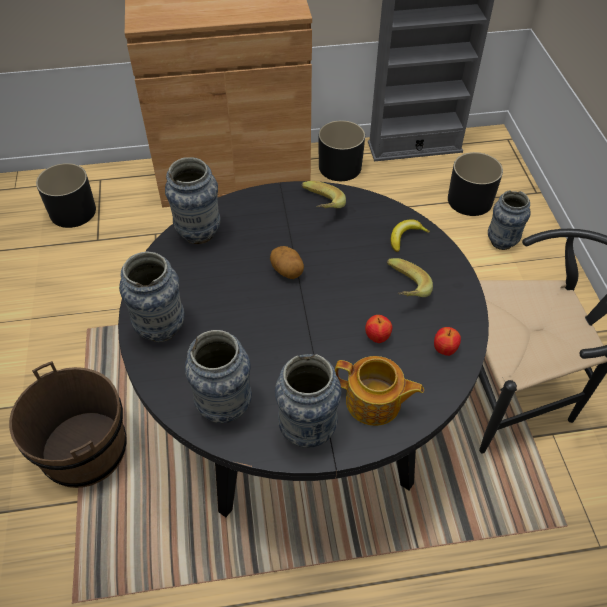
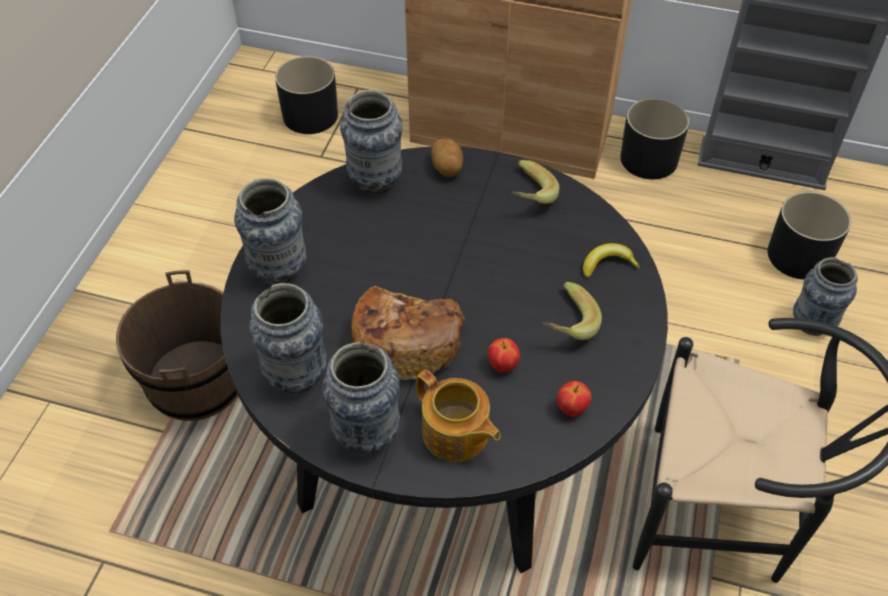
camera: 25 degrees right, 0 degrees up
potato [270,246,304,279] -> potato moved to [431,139,463,177]
none -> bread [351,286,465,380]

